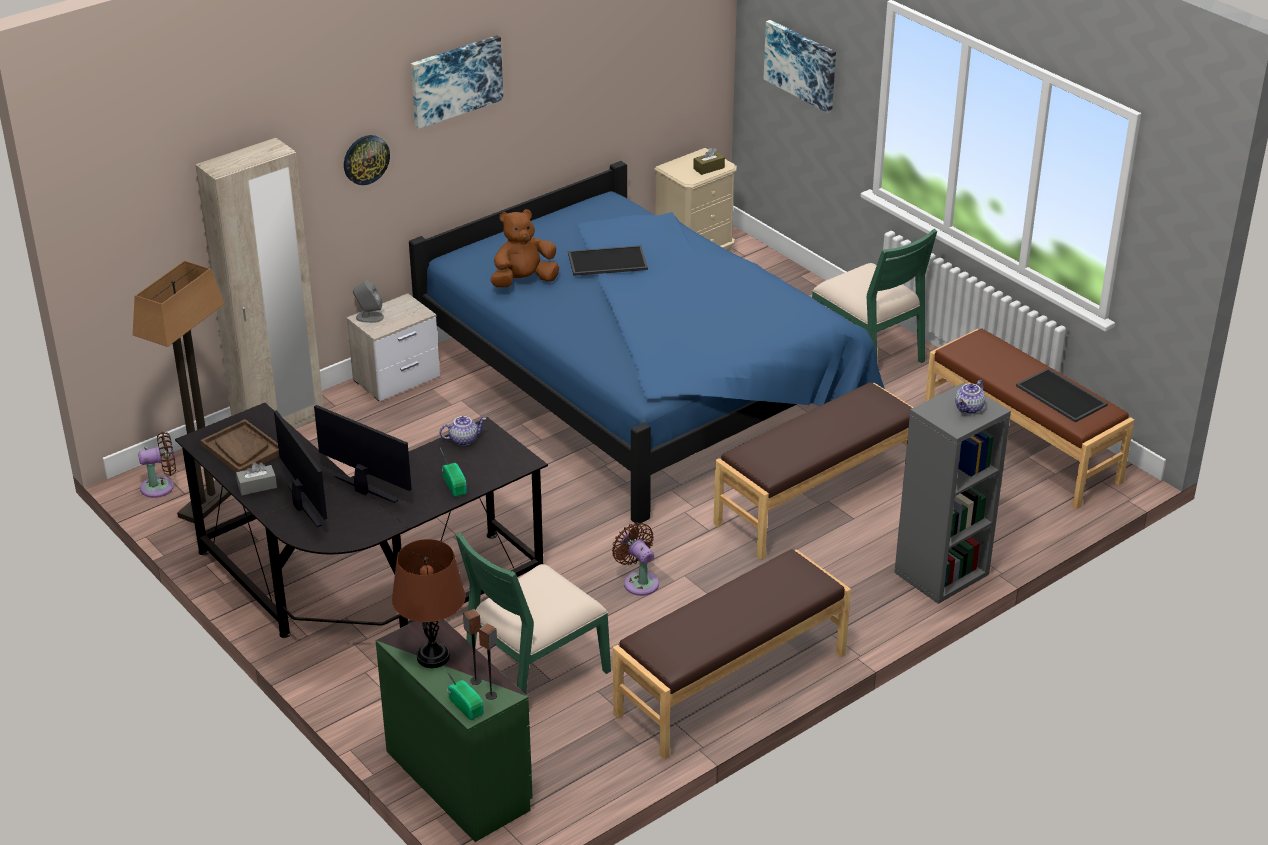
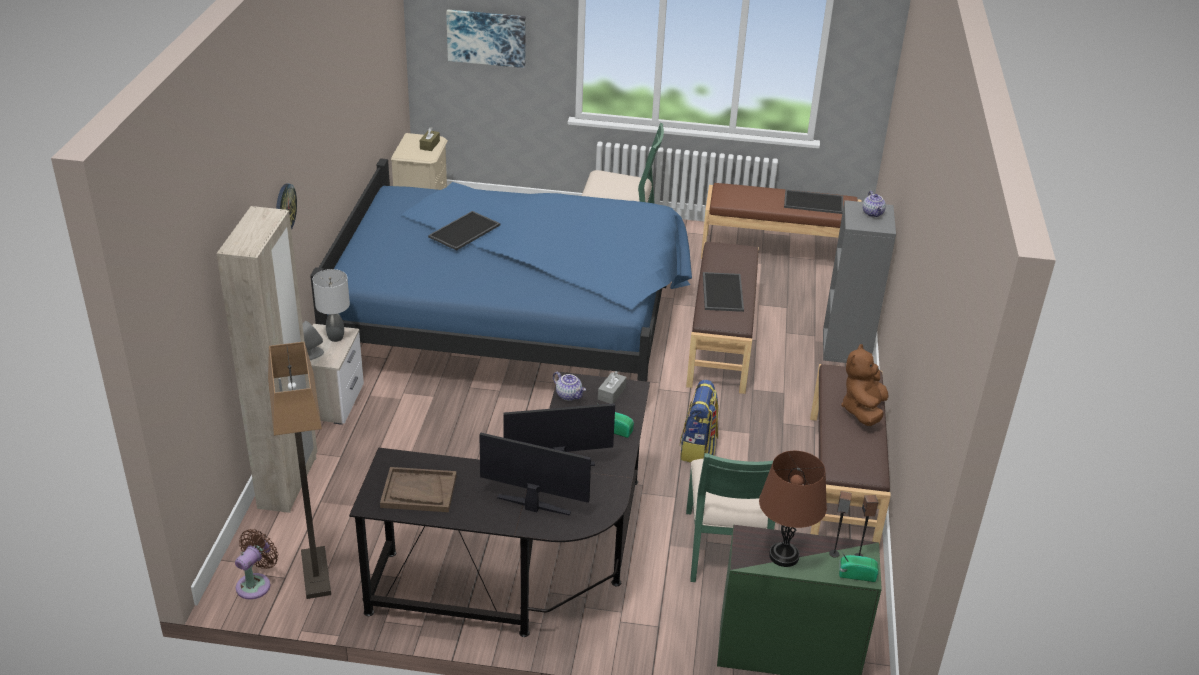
camera: 45 degrees left, 0 degrees up
grey tissue box [236,462,277,495] -> grey tissue box moved to [598,371,627,404]
picture [411,35,503,129] -> none
teapot [440,416,486,446] -> teapot turned 105 degrees clockwise [553,372,586,401]
brown plush toy [490,209,559,287] -> brown plush toy moved to [841,344,889,426]
brown fan [612,523,659,596] -> backpack [680,380,719,463]
none -> grey table lamp [313,269,350,342]
none -> tray [703,272,744,312]

